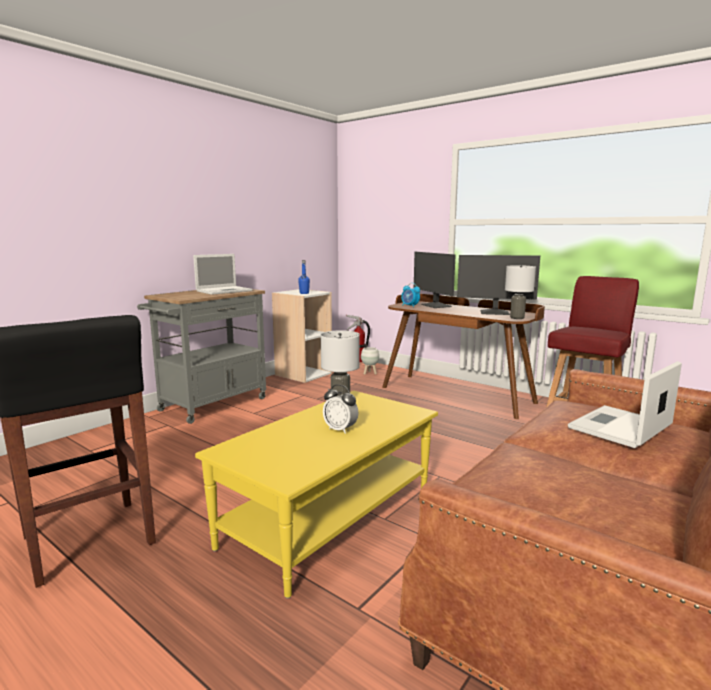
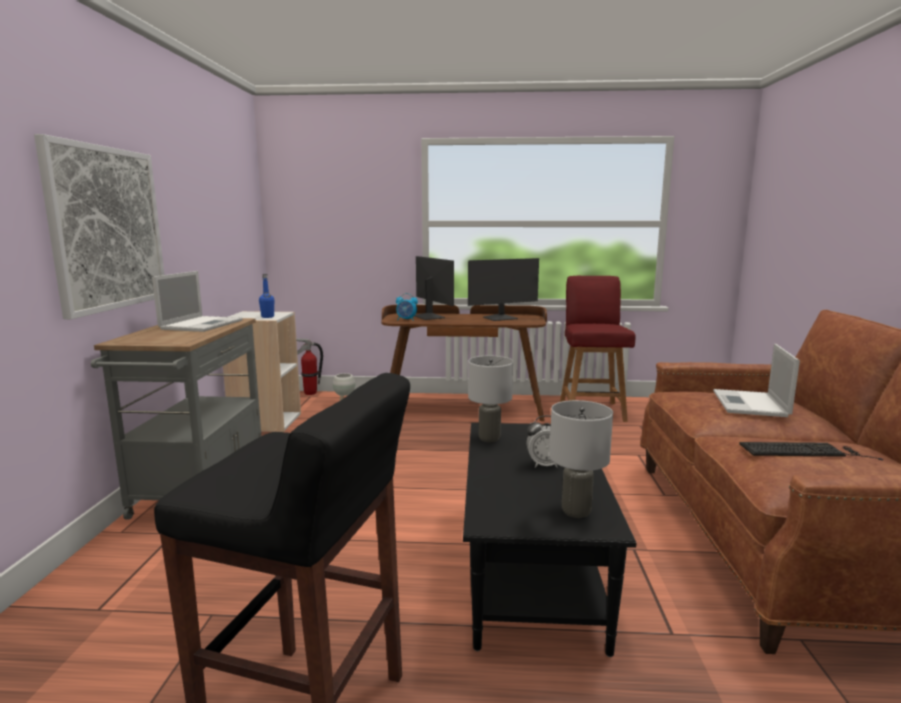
camera: 35 degrees left, 0 degrees up
yellow coffee table [195,391,438,598] -> black coffee table [463,423,637,657]
monitor [414,252,456,308] -> monitor turned 150 degrees counterclockwise [415,256,454,320]
white table lamp [505,265,536,319] -> white table lamp moved to [549,400,613,518]
none -> picture [34,134,164,319]
none -> keyboard [739,442,883,460]

